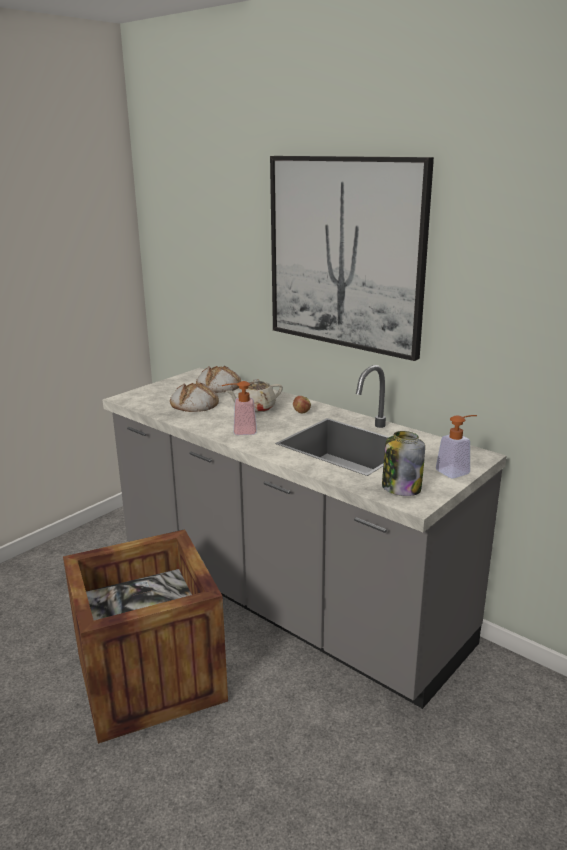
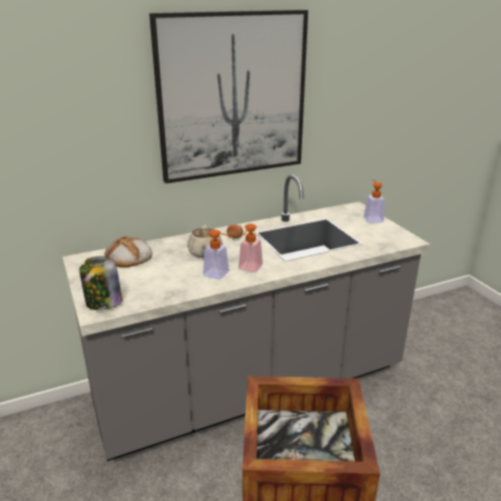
camera: 65 degrees left, 5 degrees up
bread [170,383,219,412] -> none
jar [382,431,425,496] -> jar moved to [79,256,122,310]
none -> soap dispenser [203,230,233,280]

